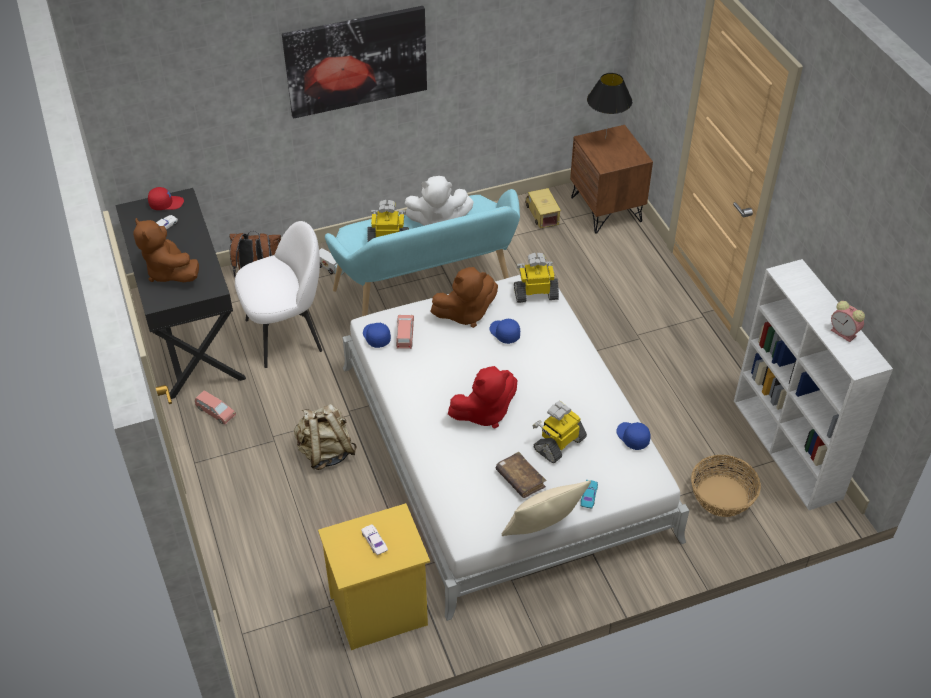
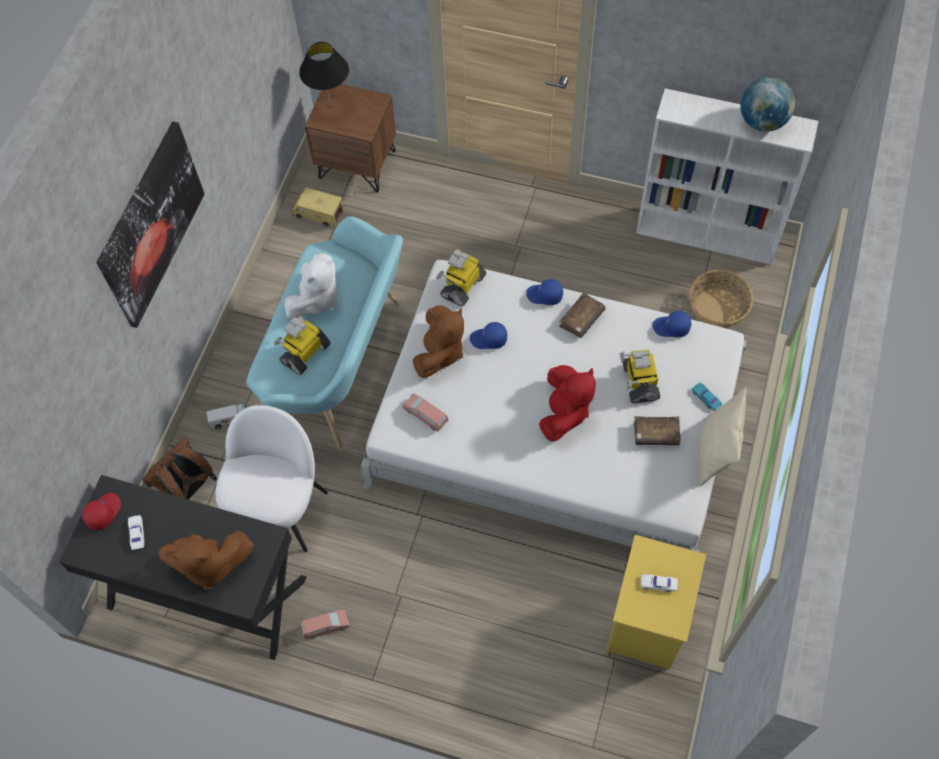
camera: 50 degrees left, 15 degrees up
beige backpack [294,404,357,470] -> none
blue cap [363,323,391,348] -> blue cap moved to [526,279,563,305]
alarm clock [831,301,865,342] -> globe [740,77,795,132]
none -> brown book [559,293,606,338]

